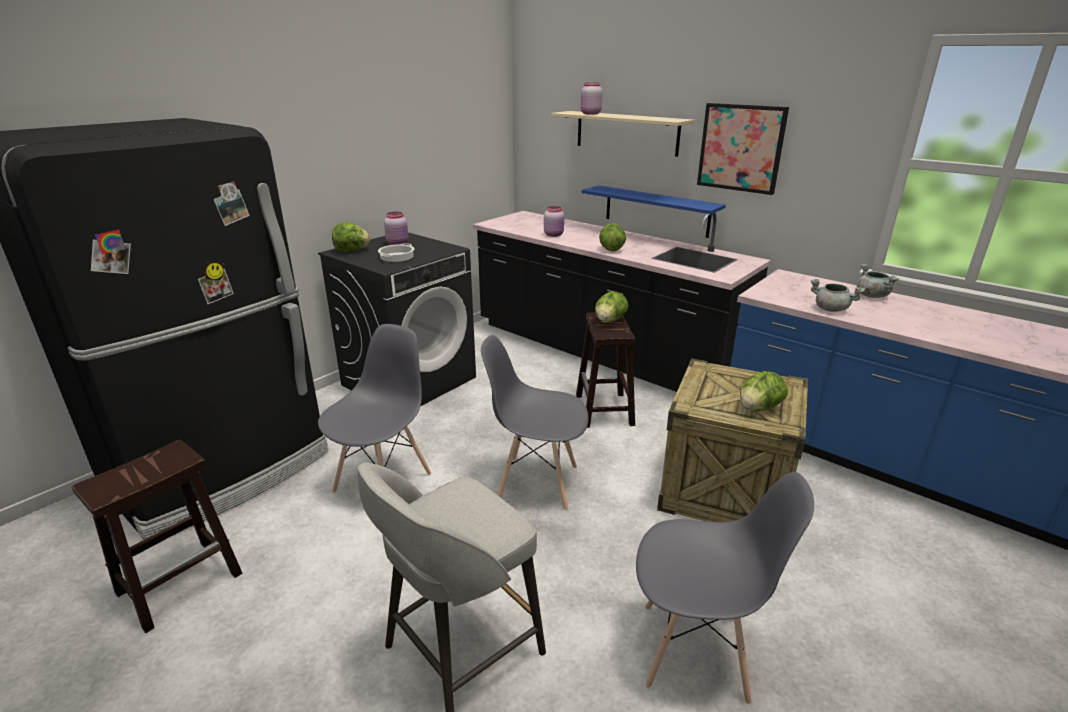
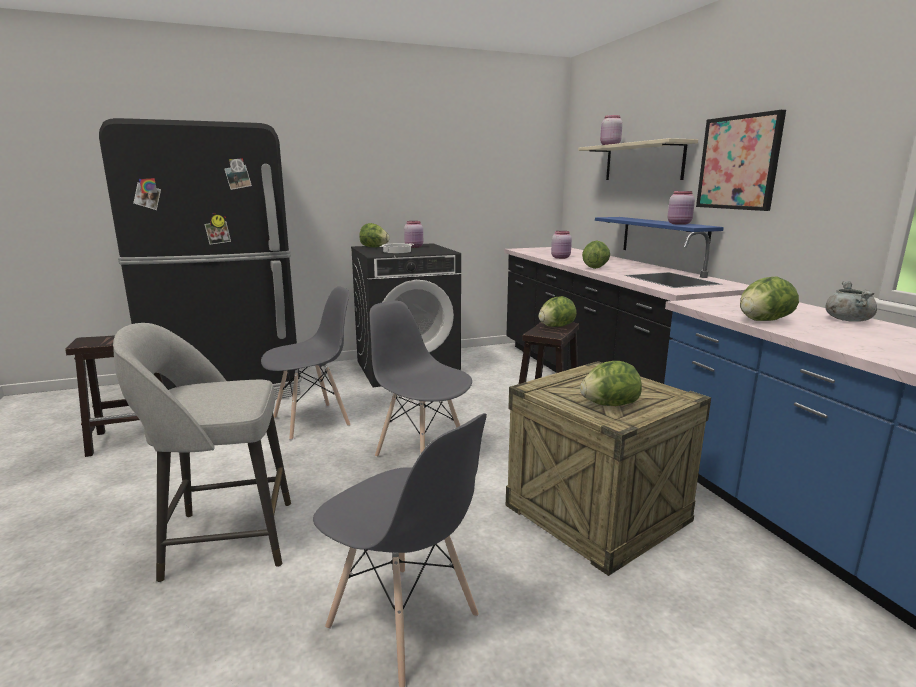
camera: 30 degrees right, 10 degrees down
grey cooking pot [811,279,865,312] -> lettuce [740,277,799,321]
none -> pink jar [668,191,695,225]

